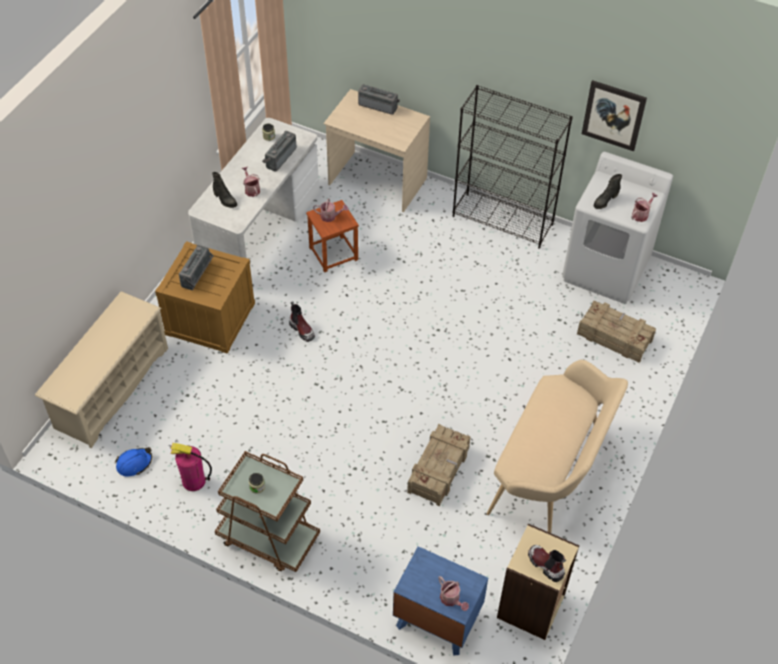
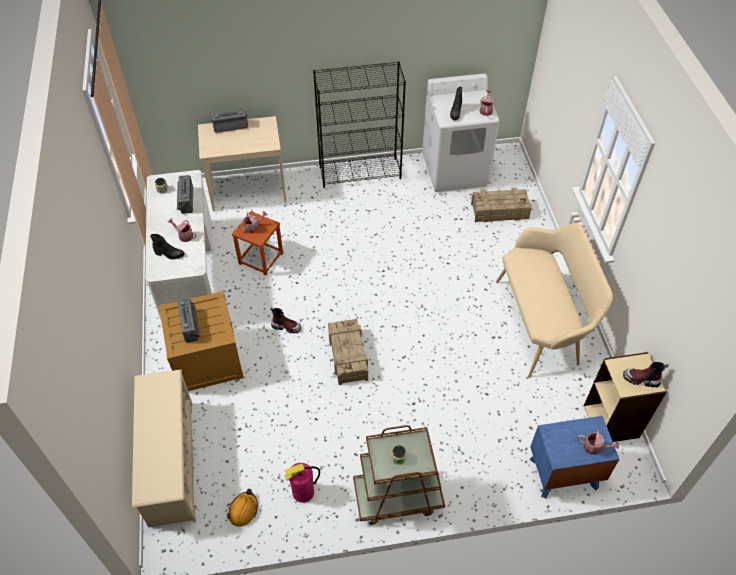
camera: 35 degrees left, 0 degrees up
blue hard hat [115,447,152,477] -> orange hard hat [227,489,258,527]
crate [407,424,470,506] -> crate moved to [328,319,368,385]
picture [582,80,647,151] -> none

